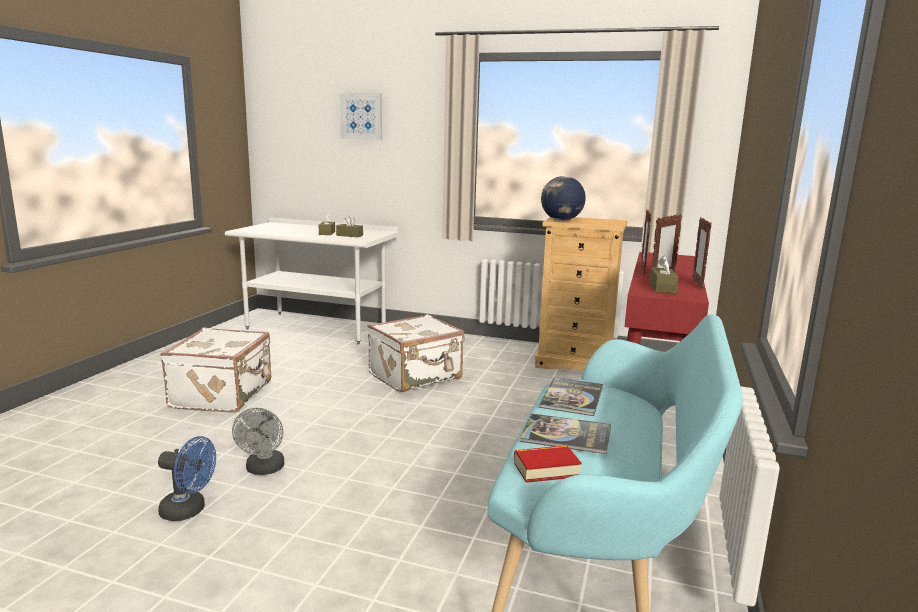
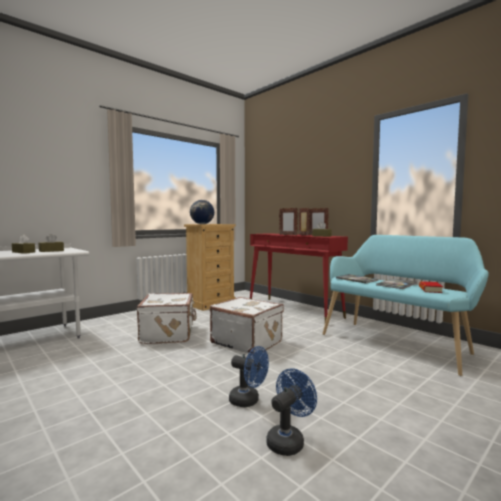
camera: 60 degrees left, 10 degrees down
white suitcase [160,328,271,413] -> white suitcase moved to [210,297,284,354]
grey fan [232,408,284,475] -> blue fan [229,346,269,407]
picture [340,93,382,140] -> none

